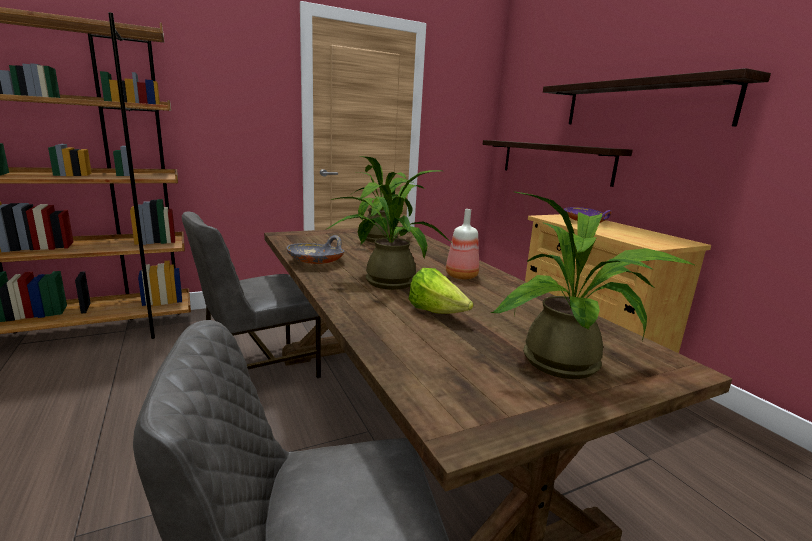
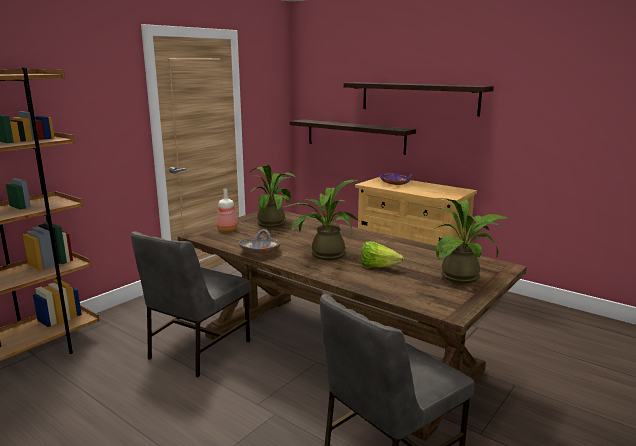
camera: 25 degrees left, 0 degrees up
bottle [446,209,479,280] -> bottle moved to [217,189,238,232]

